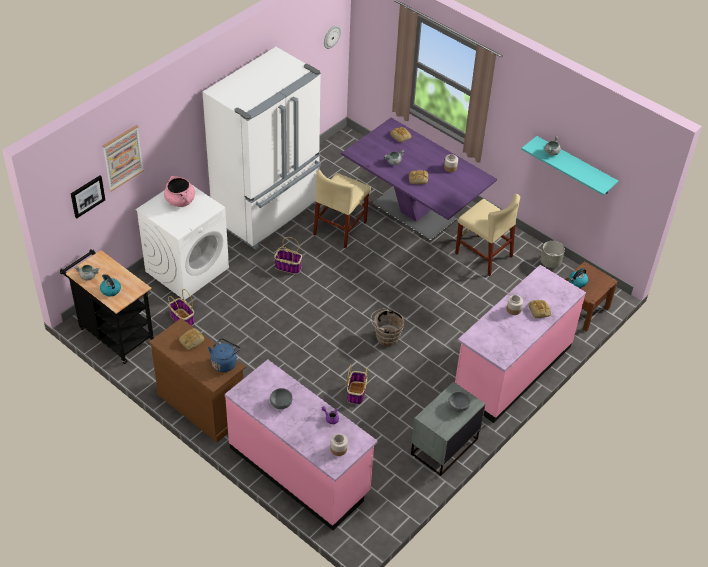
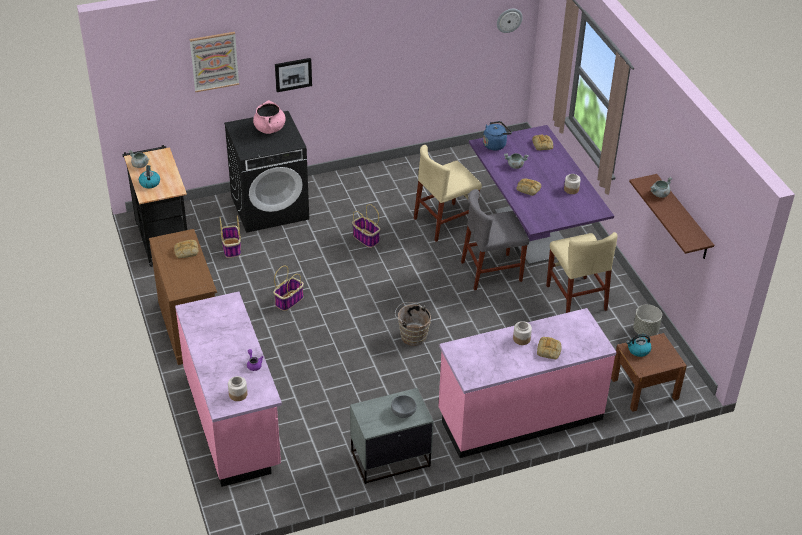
camera: 30 degrees right, 5 degrees down
picture [71,176,105,218] -> picture moved to [275,58,312,92]
white washing machine [135,185,229,300] -> black washing machine [224,111,309,233]
white fridge [202,47,321,250] -> none
blue kettle [208,338,241,372] -> blue kettle moved to [483,121,512,150]
grey bowl [270,388,293,409] -> none
basket [347,364,368,405] -> basket moved to [273,266,304,311]
turquoise shelf [521,136,618,196] -> brown shelf [629,174,714,259]
none -> grey chair [461,189,529,290]

